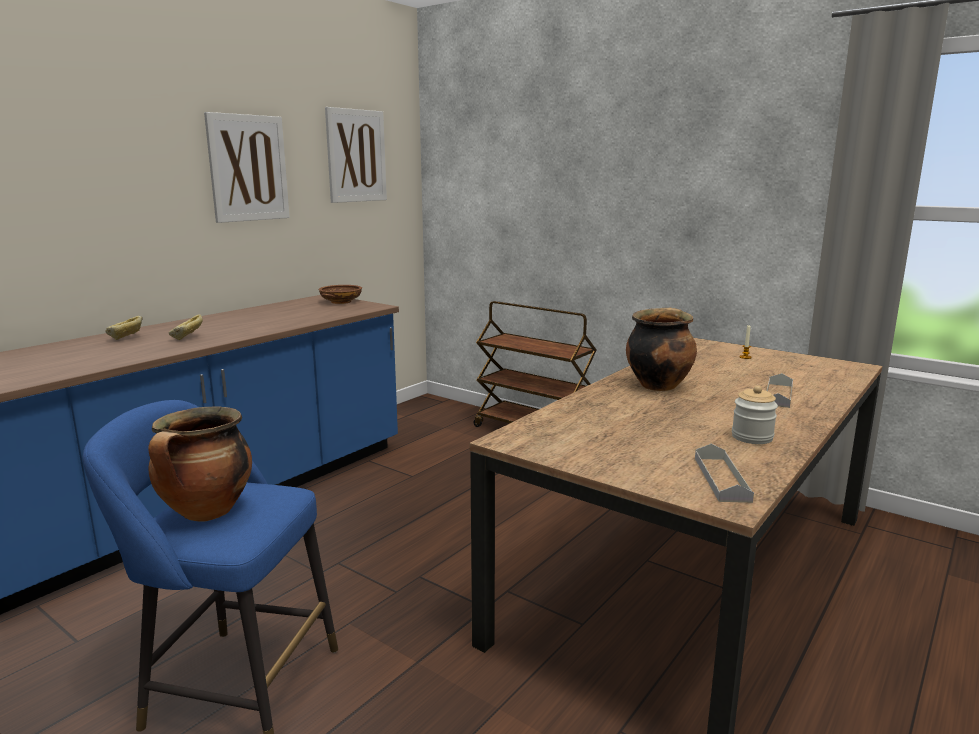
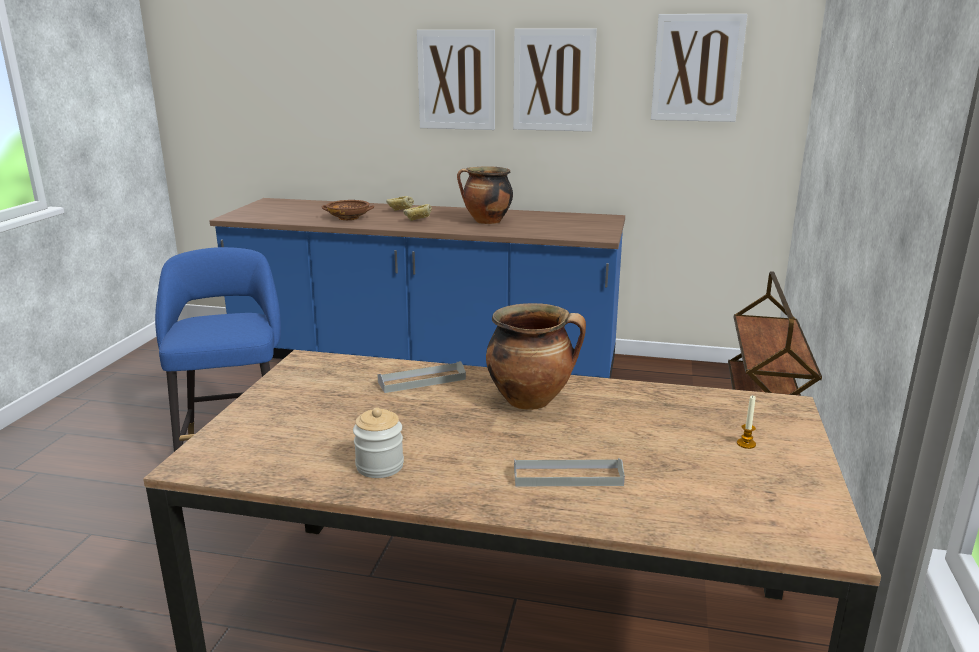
camera: 65 degrees right, 5 degrees up
cooking pot [148,407,252,521] -> cooking pot moved to [457,166,513,224]
brown bowl [318,285,362,304] -> brown bowl moved to [322,200,374,220]
grey tray [695,444,754,503] -> grey tray moved to [377,361,466,393]
none -> picture [417,30,495,130]

